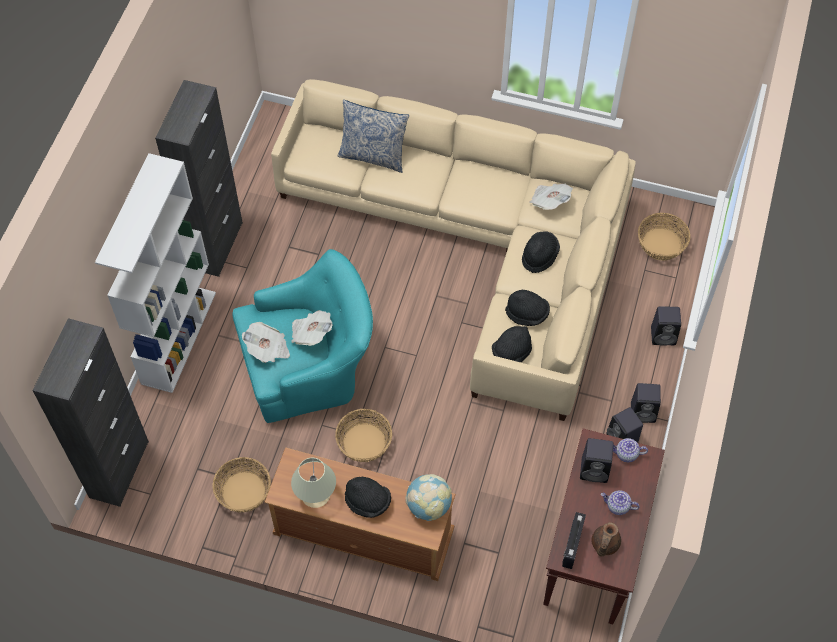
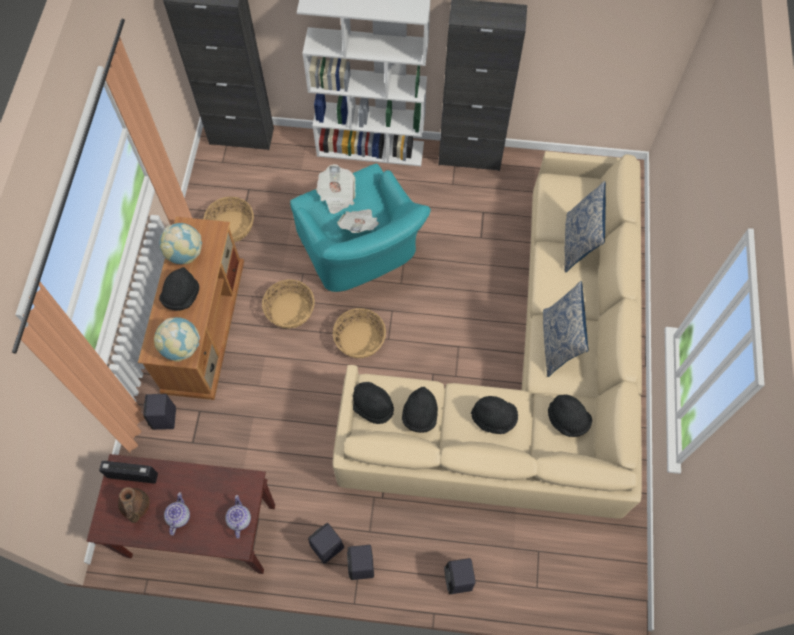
camera: 80 degrees right, 5 degrees up
beige table lamp [291,458,336,508] -> globe [159,223,202,264]
newspaper [529,183,573,210] -> black hat [548,395,592,437]
black speaker [580,438,614,483] -> black speaker moved to [143,394,176,430]
brown teapot [591,522,621,557] -> brown teapot turned 120 degrees counterclockwise [118,487,149,523]
basket [638,213,690,261] -> basket moved to [333,308,386,358]
none -> pillow [543,281,588,377]

